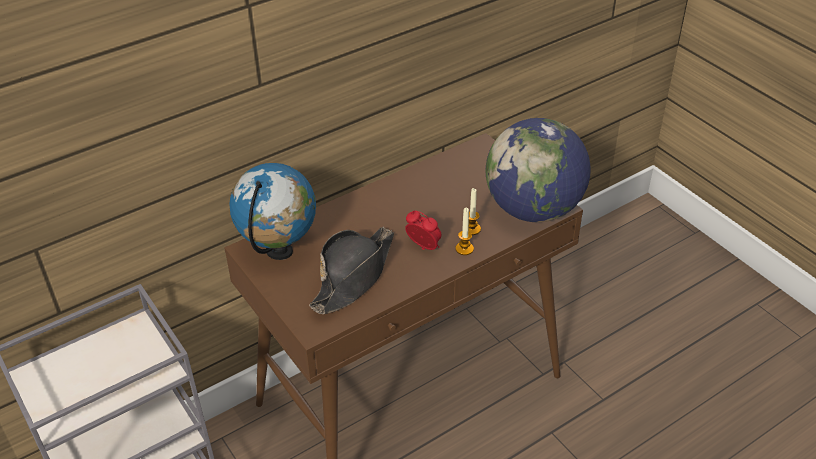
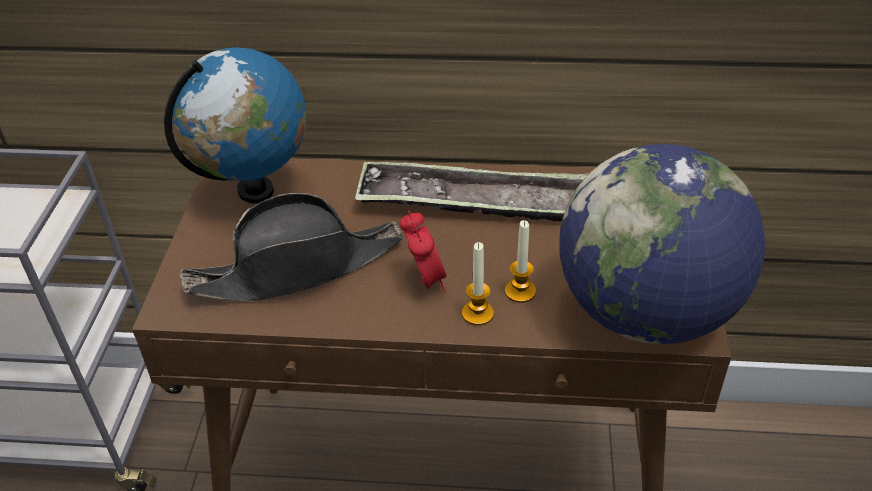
camera: 40 degrees right, 0 degrees up
none -> tray [355,161,588,221]

